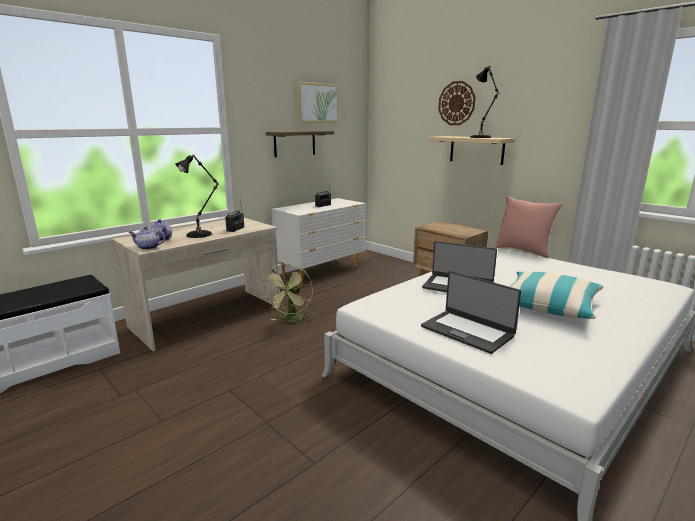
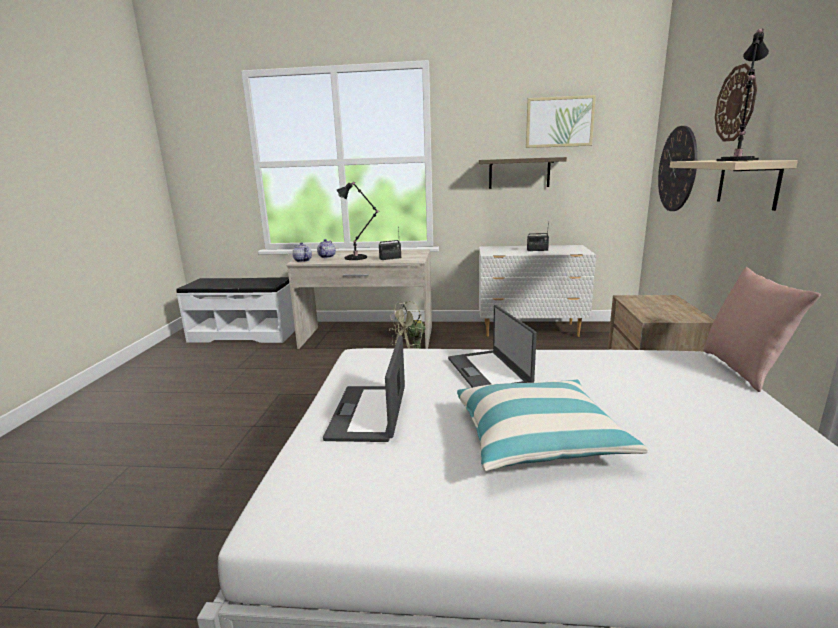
camera: 50 degrees right, 0 degrees up
none -> wall clock [658,126,698,211]

